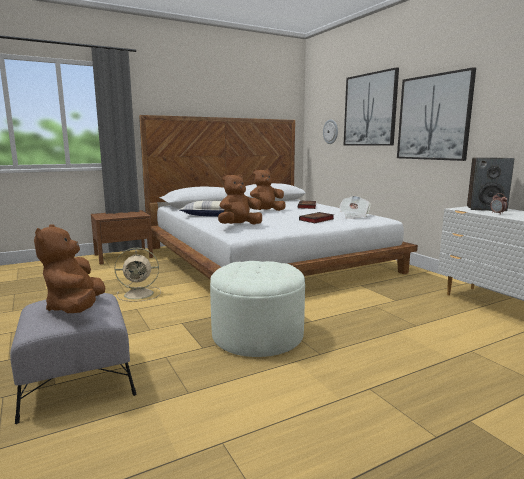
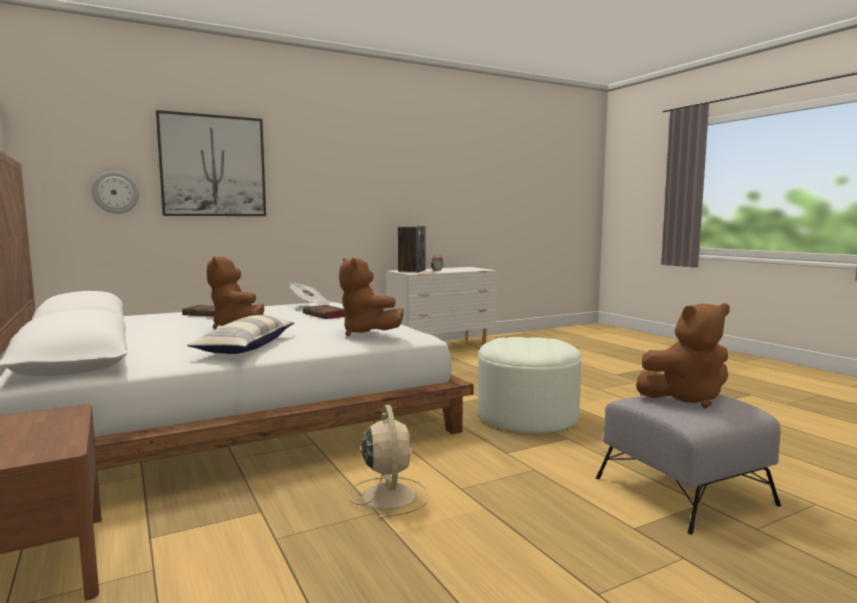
camera: 90 degrees left, 5 degrees down
picture [397,67,476,161] -> none

